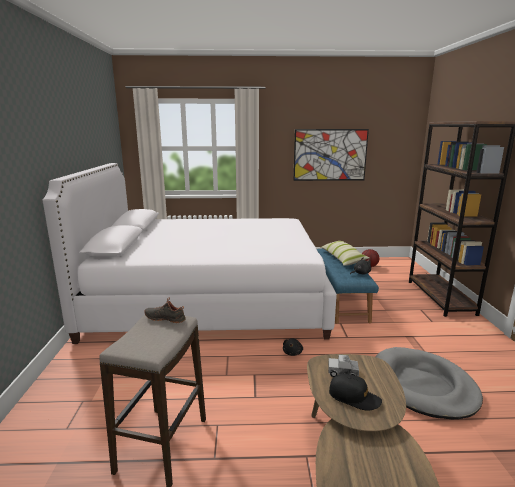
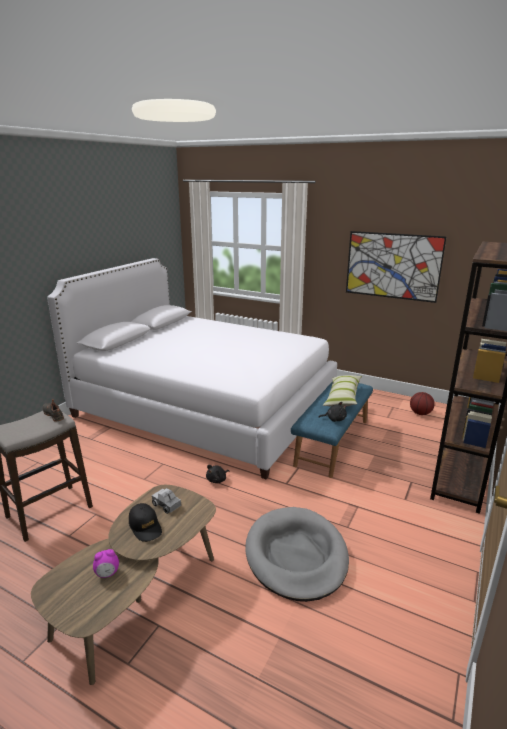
camera: 30 degrees right, 5 degrees up
none -> alarm clock [93,549,119,578]

